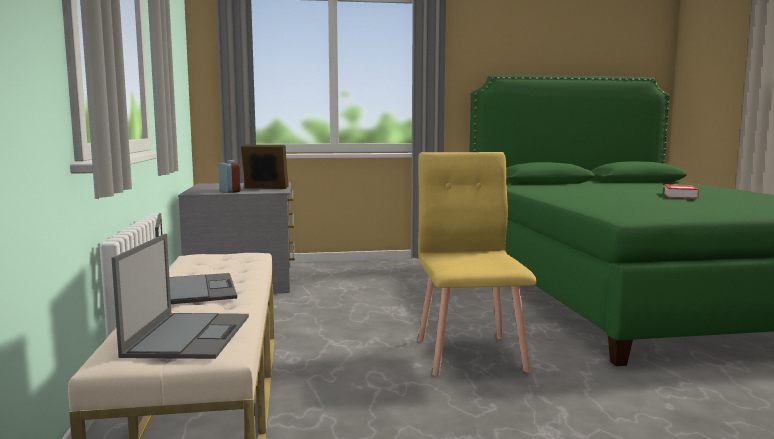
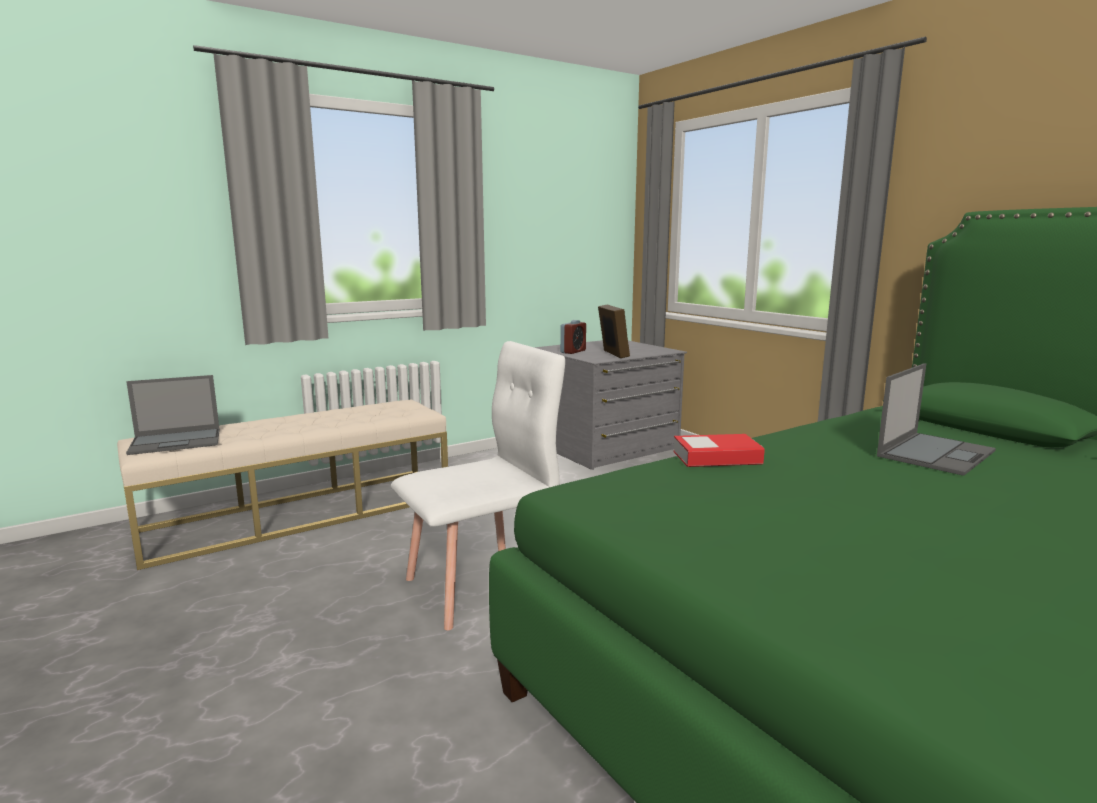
camera: 65 degrees right, 5 degrees up
laptop [155,213,237,304] -> laptop moved to [877,363,996,476]
yellow chair [418,152,537,376] -> white chair [391,341,565,631]
book [664,184,699,199] -> book moved to [673,434,765,467]

